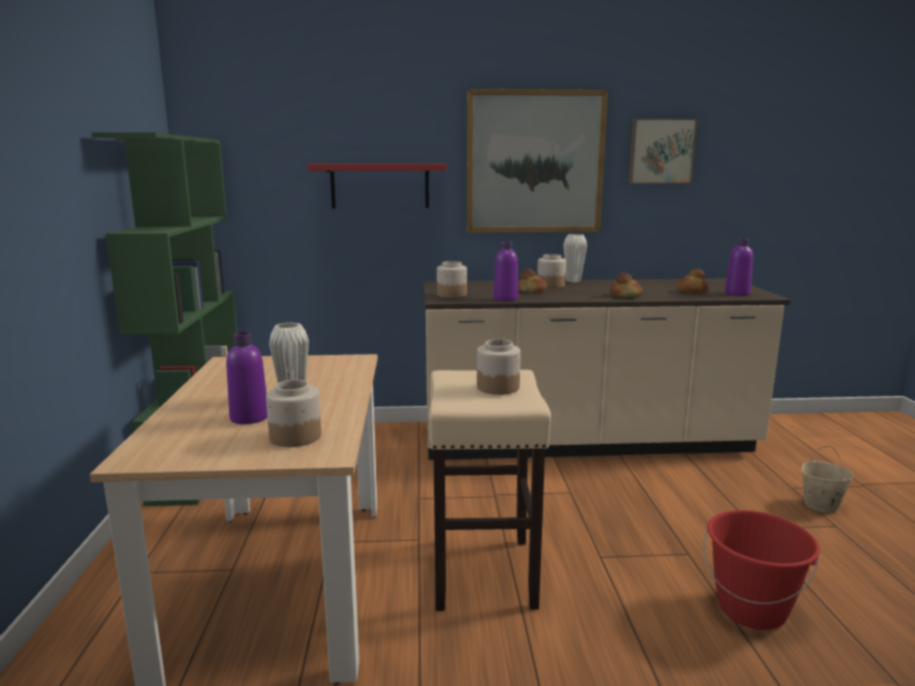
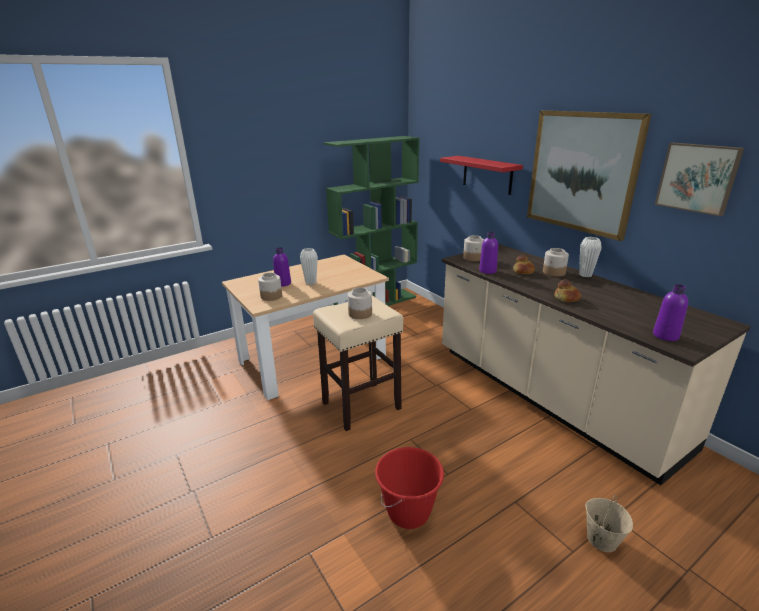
camera: 60 degrees right, 10 degrees up
bread [676,269,708,294] -> none

